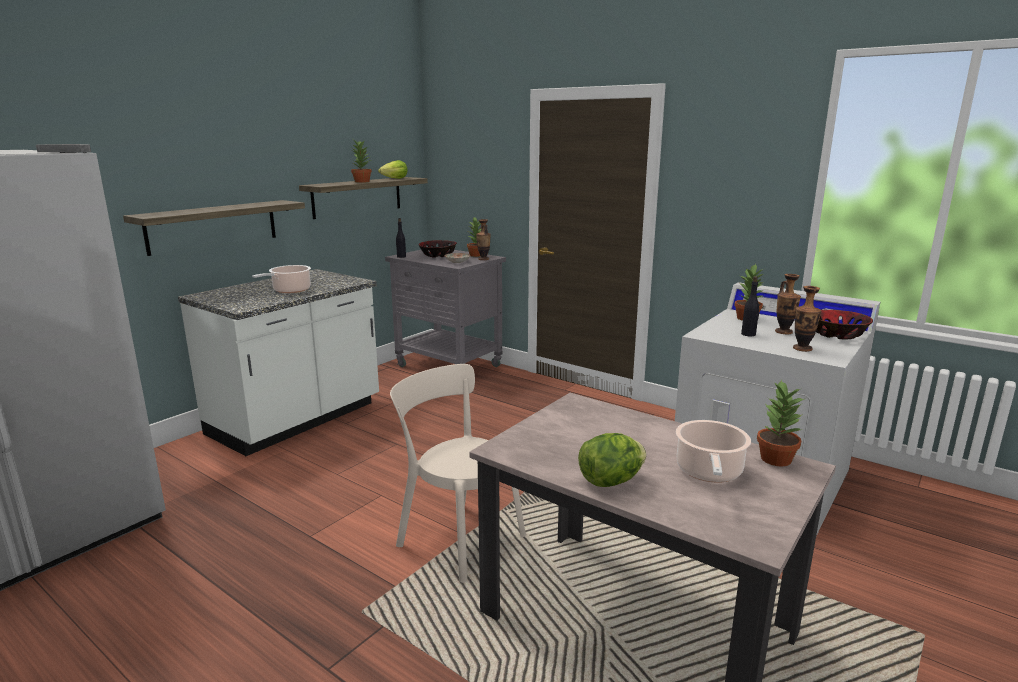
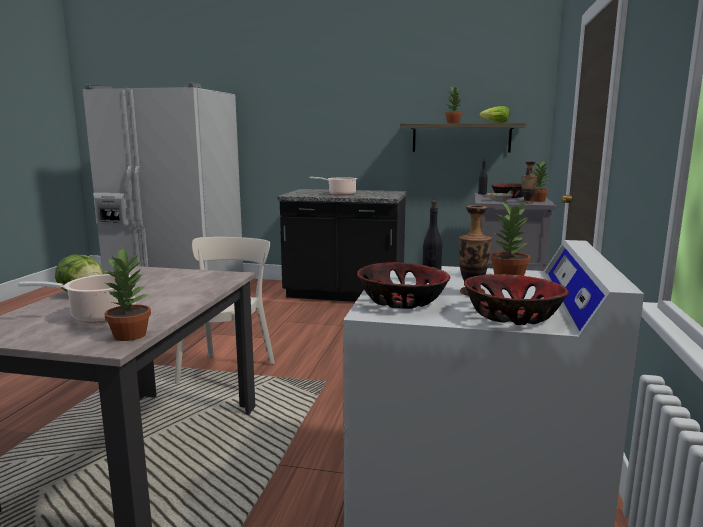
camera: 65 degrees right, 5 degrees down
shelf [123,200,305,256] -> none
white counter [178,269,379,456] -> black counter [277,189,407,302]
vase [793,286,821,352] -> bowl [357,262,450,309]

